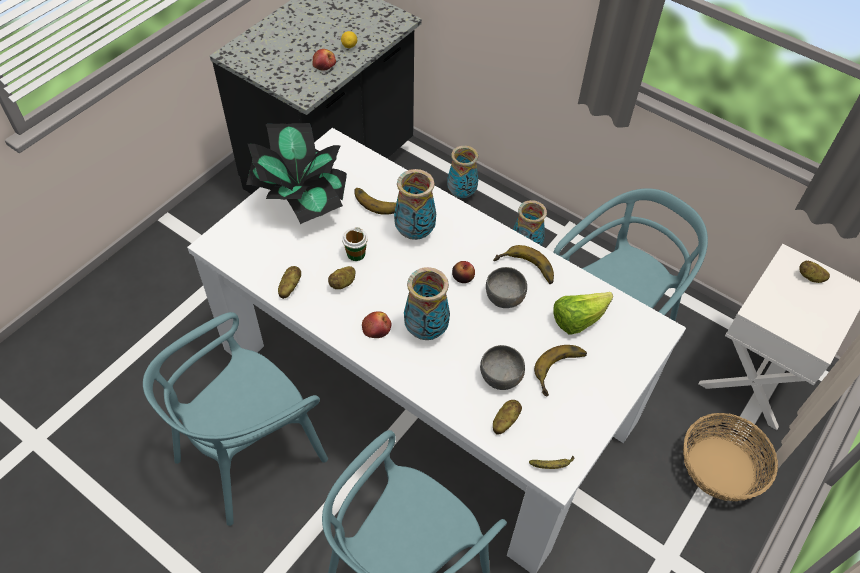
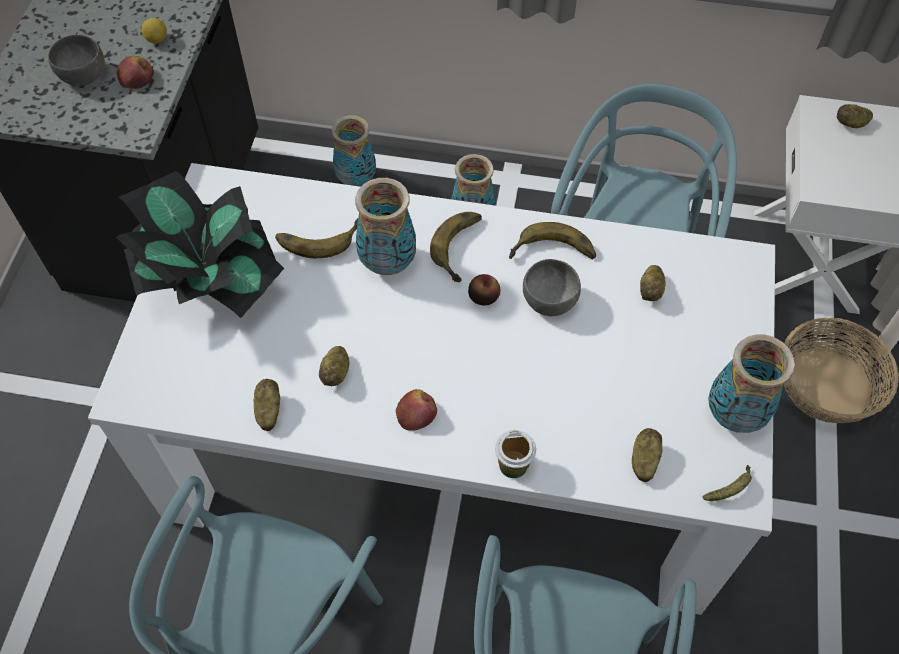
camera: 25 degrees left, 5 degrees up
cup [342,227,368,261] -> cup moved to [495,430,536,478]
vase [404,267,450,340] -> vase moved to [708,334,795,433]
grey bowl [480,345,525,390] -> grey bowl moved to [48,35,105,86]
banana [534,345,587,396] -> banana moved to [430,212,482,282]
lettuce [554,292,613,334] -> potato [640,265,665,301]

